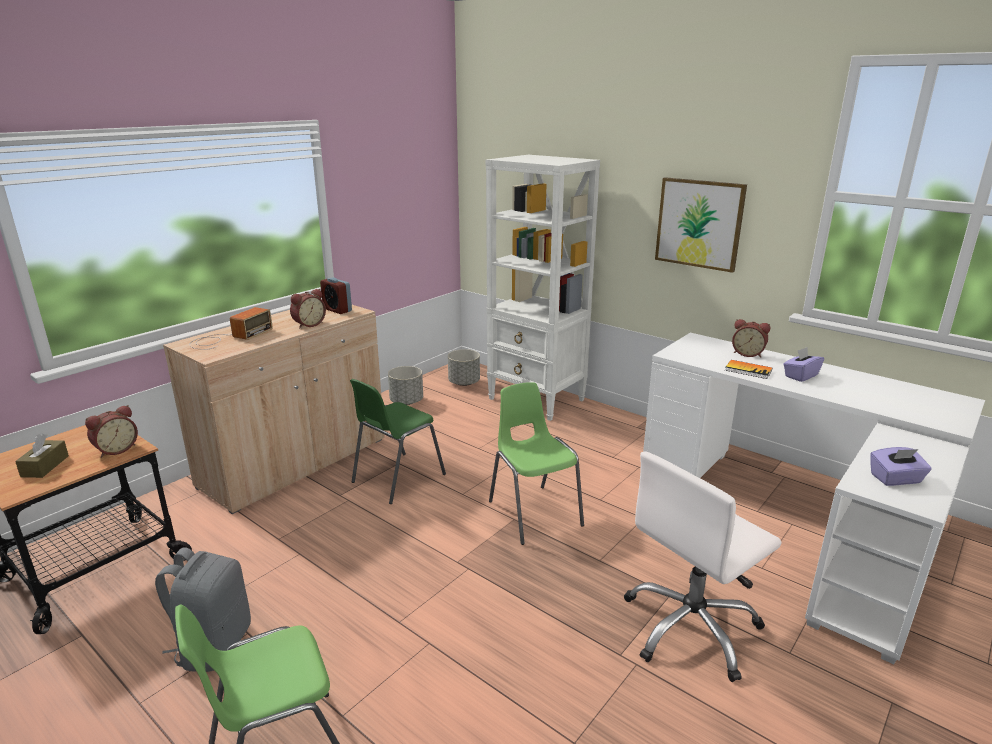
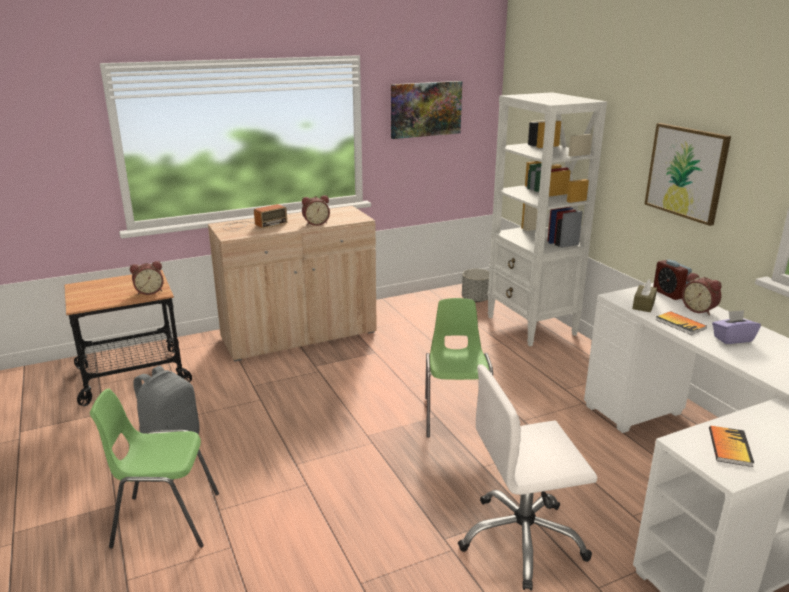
camera: 25 degrees right, 0 degrees up
brown tissue box [15,434,69,478] -> brown tissue box moved to [632,279,657,312]
alarm clock [320,277,352,314] -> alarm clock moved to [653,259,692,300]
green chair [350,379,446,504] -> none
grey planter [388,366,423,405] -> none
purple tissue box [870,447,932,486] -> book [709,426,754,467]
none -> picture [391,81,462,139]

